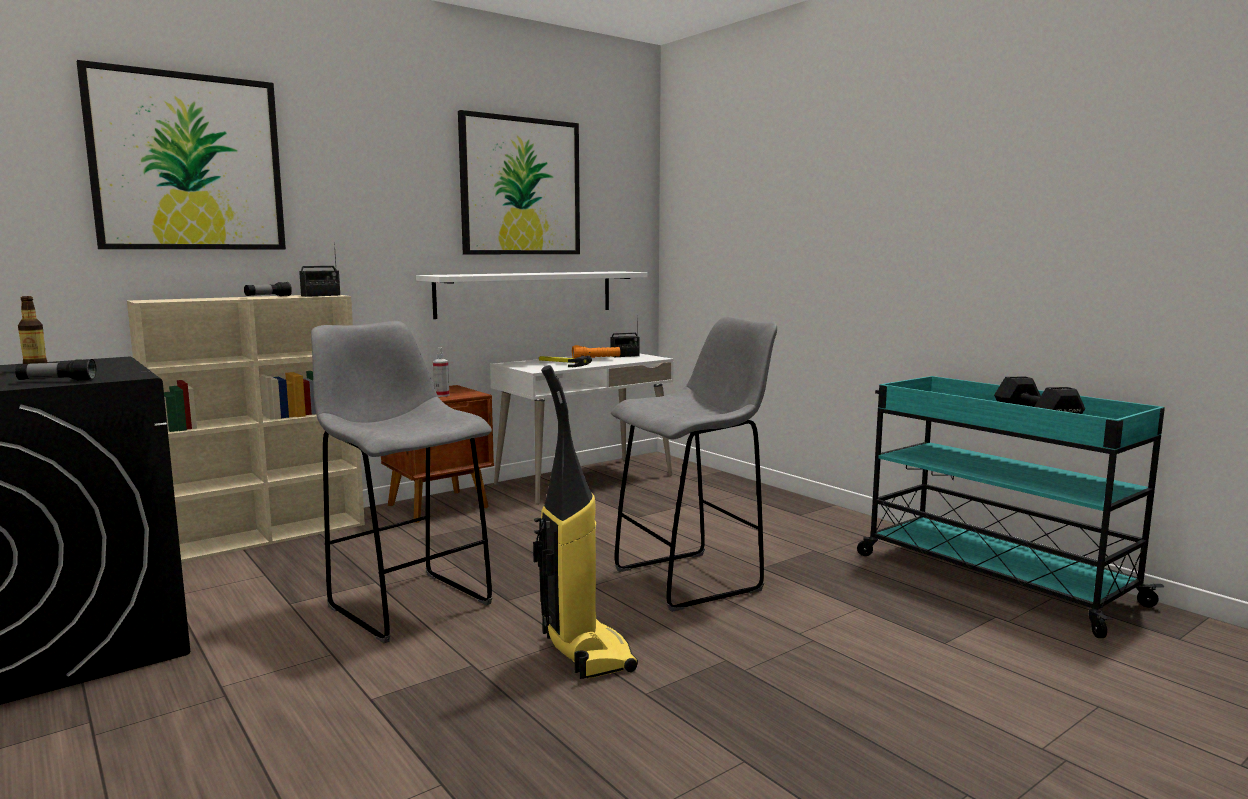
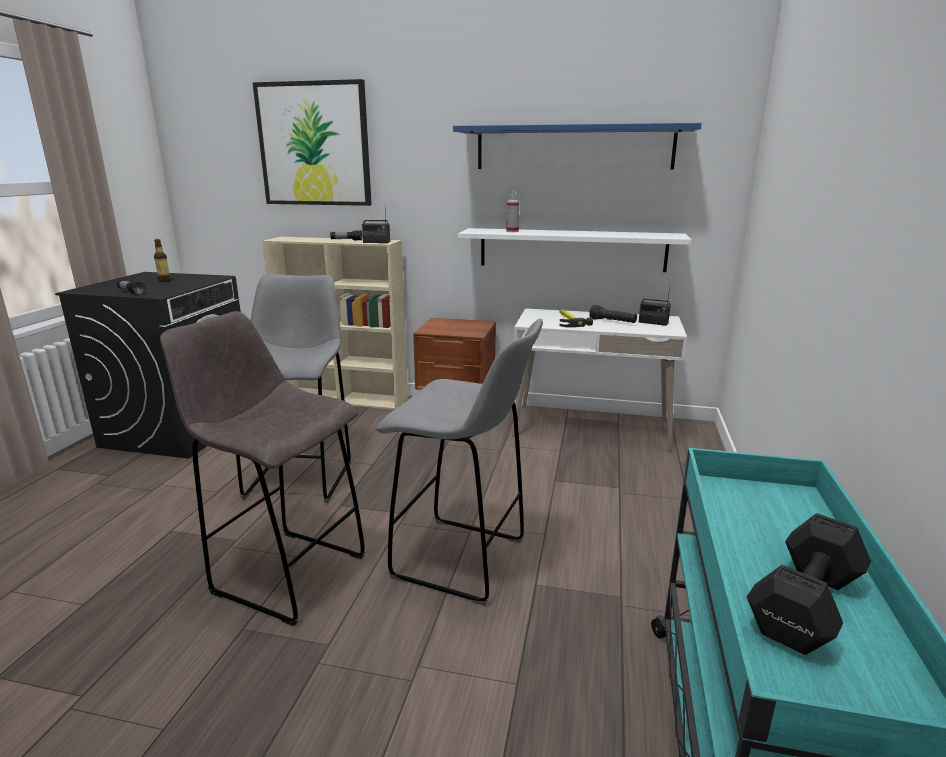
camera: 50 degrees right, 10 degrees up
spray bottle [433,348,449,397] -> spray bottle moved to [506,190,519,232]
picture [458,110,580,254] -> blue shelf [453,123,702,170]
vacuum cleaner [533,365,638,679] -> grey stool [160,311,365,626]
orange flashlight [572,345,621,359] -> black flashlight [589,305,637,323]

